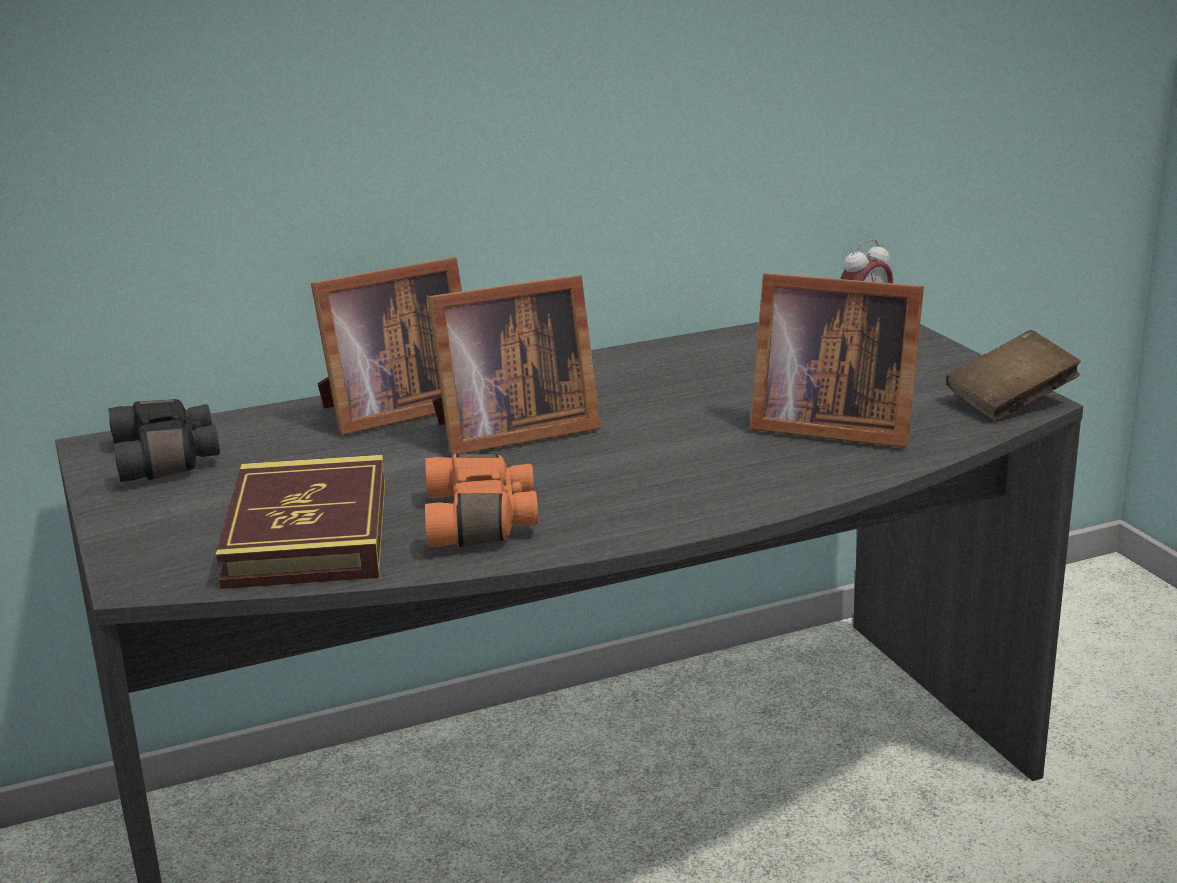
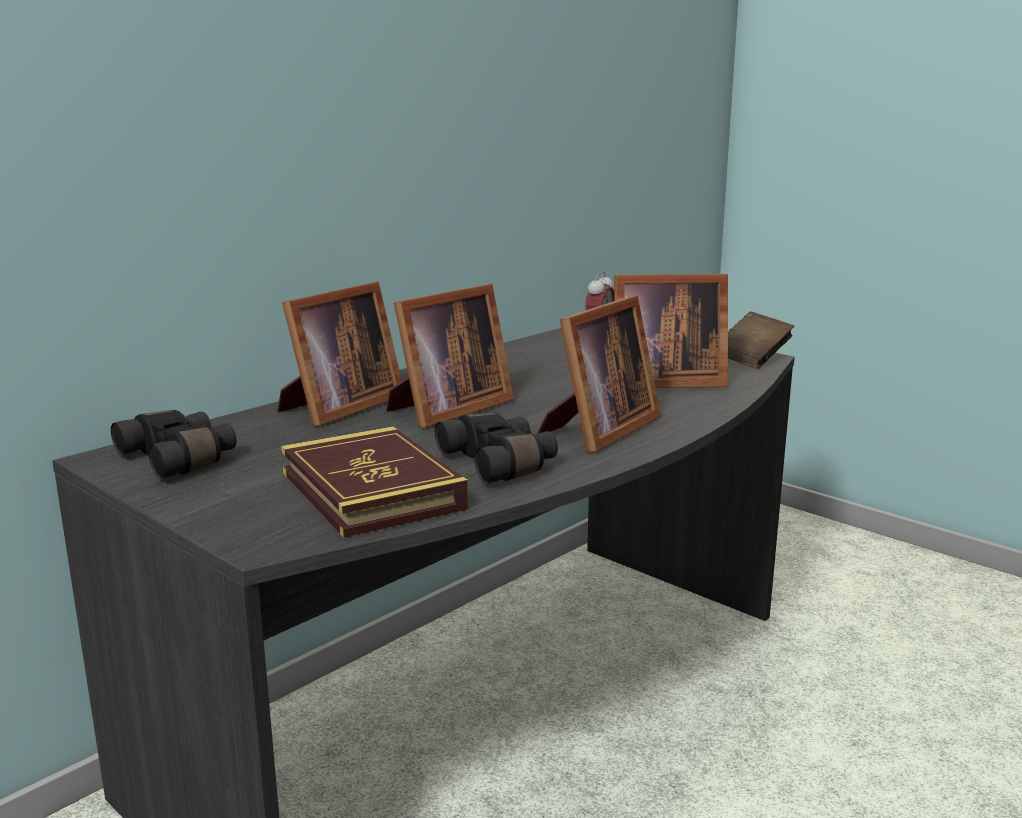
camera: 25 degrees left, 5 degrees down
orange binoculars [425,454,538,547] -> black binoculars [435,413,558,483]
none -> picture frame [537,295,661,452]

